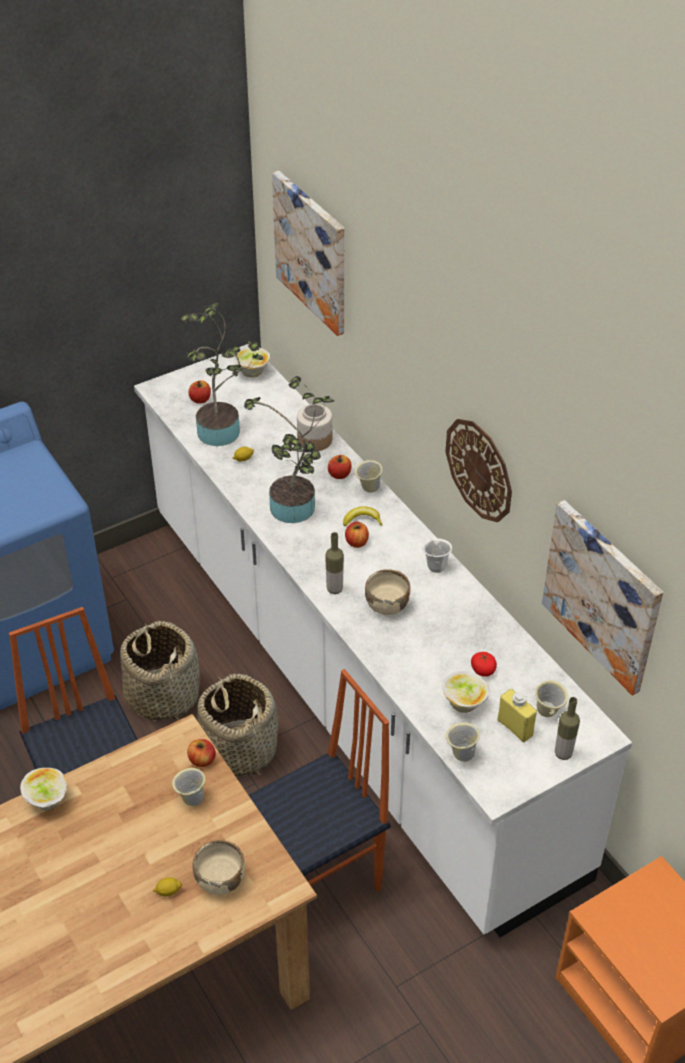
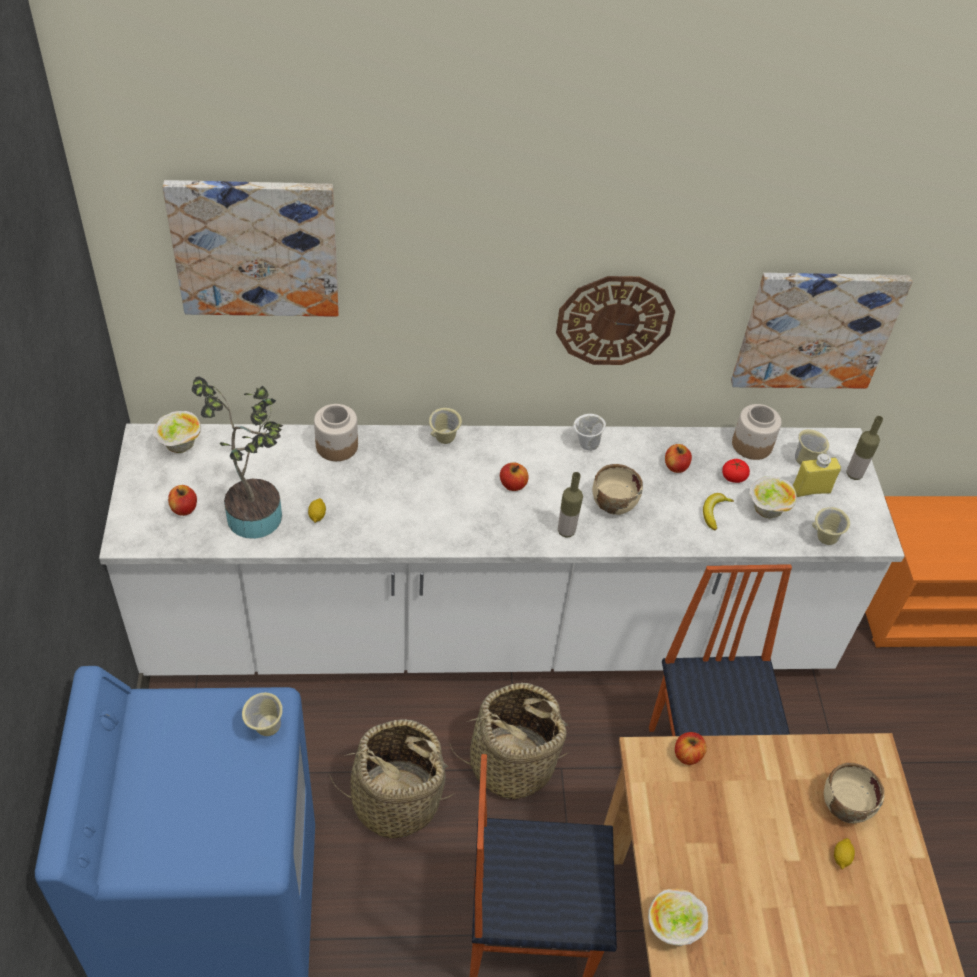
camera: 65 degrees left, 5 degrees up
beige mug [172,768,206,806] -> beige mug moved to [242,693,283,736]
potted plant [244,376,334,523] -> none
apple [328,455,352,479] -> apple moved to [665,444,692,473]
banana [343,506,382,526] -> banana moved to [703,493,734,530]
none -> jar [732,404,782,460]

